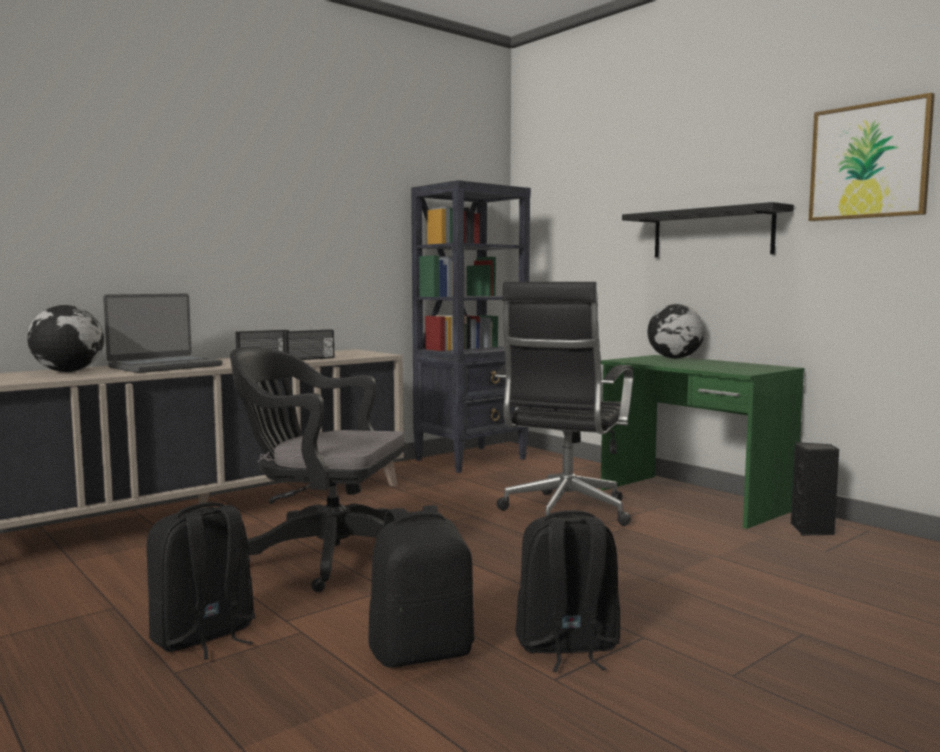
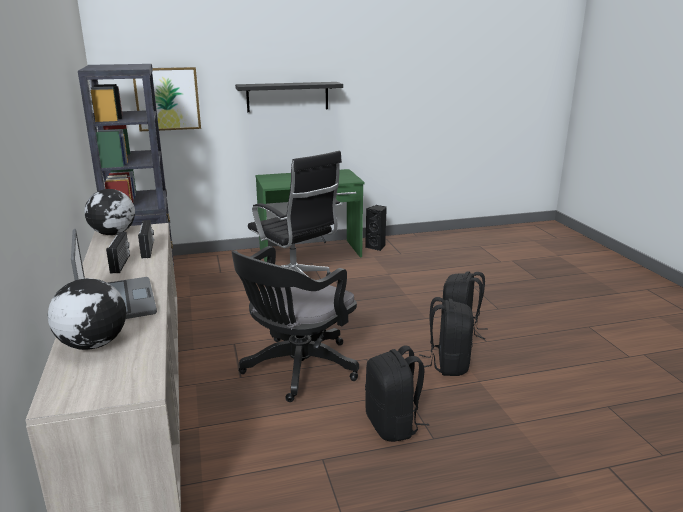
camera: 65 degrees left, 15 degrees up
globe [647,304,705,359] -> globe moved to [84,189,135,235]
picture [809,93,935,221] -> picture moved to [133,67,201,131]

